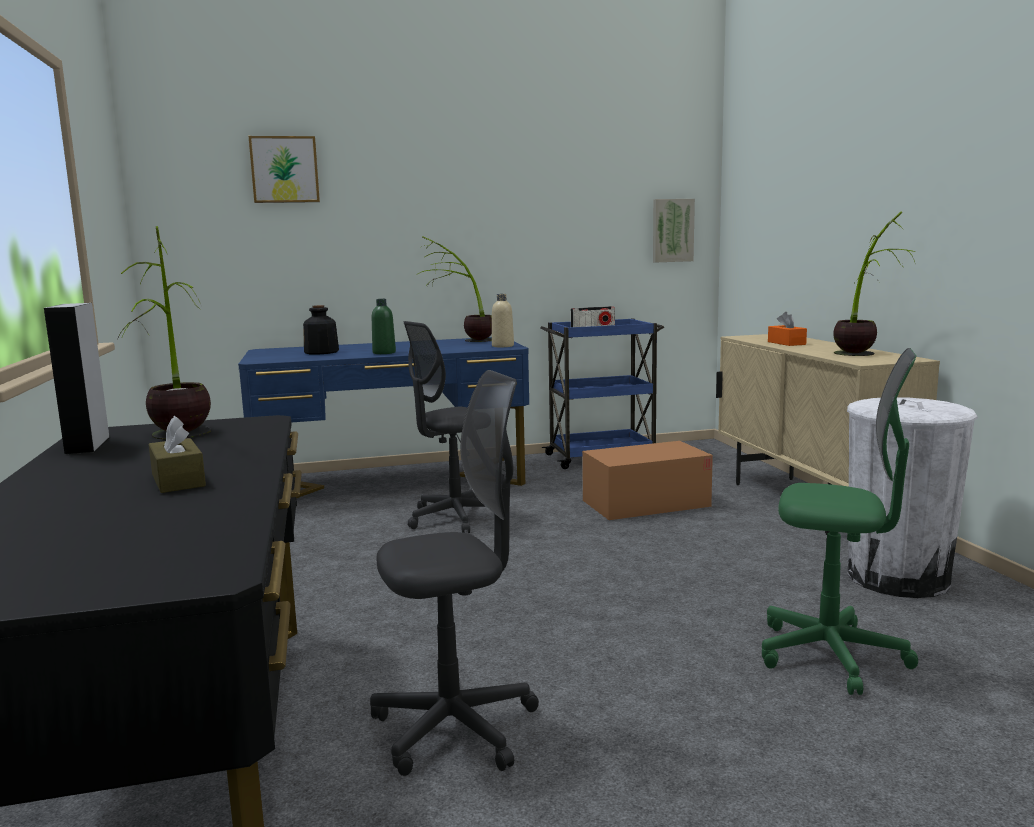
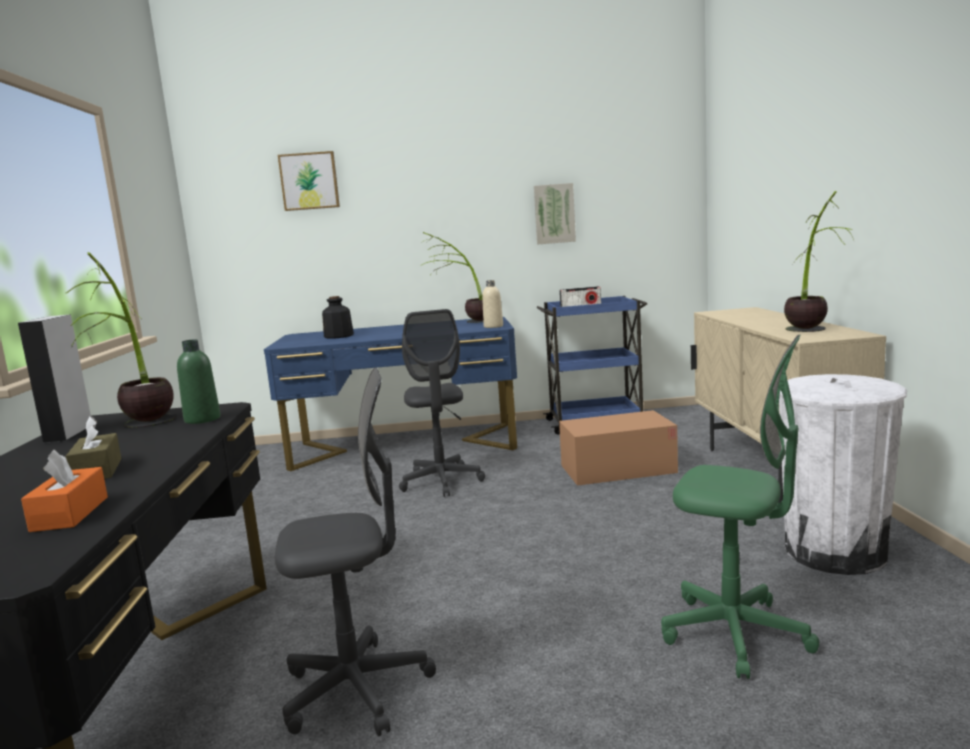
camera: 10 degrees right, 0 degrees up
green bottle [372,299,396,354] -> green bottle moved to [177,339,221,424]
grey office chair [404,321,486,533] -> grey office chair turned 75 degrees counterclockwise [399,309,485,497]
picture [653,199,695,262] -> picture moved to [534,183,576,244]
orange tissue box [768,312,807,346] -> orange tissue box moved to [21,450,108,532]

